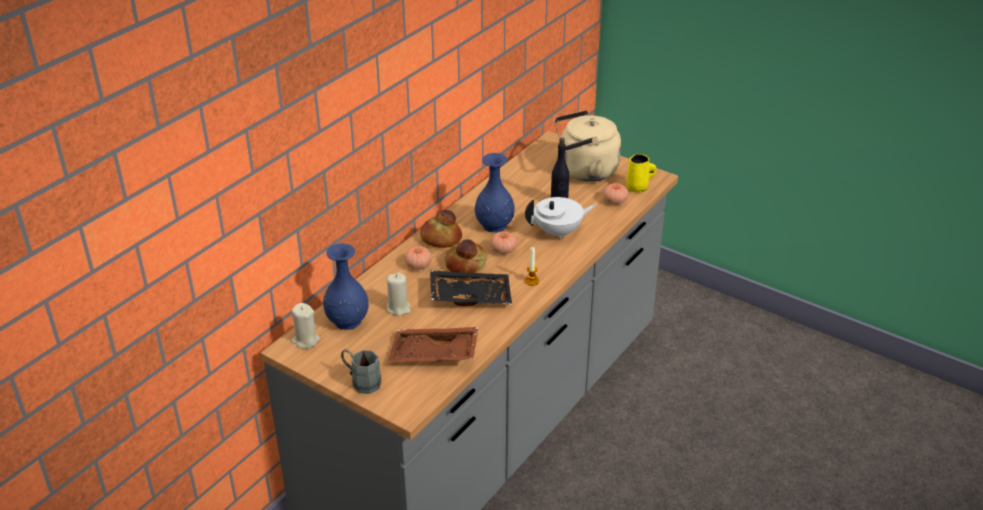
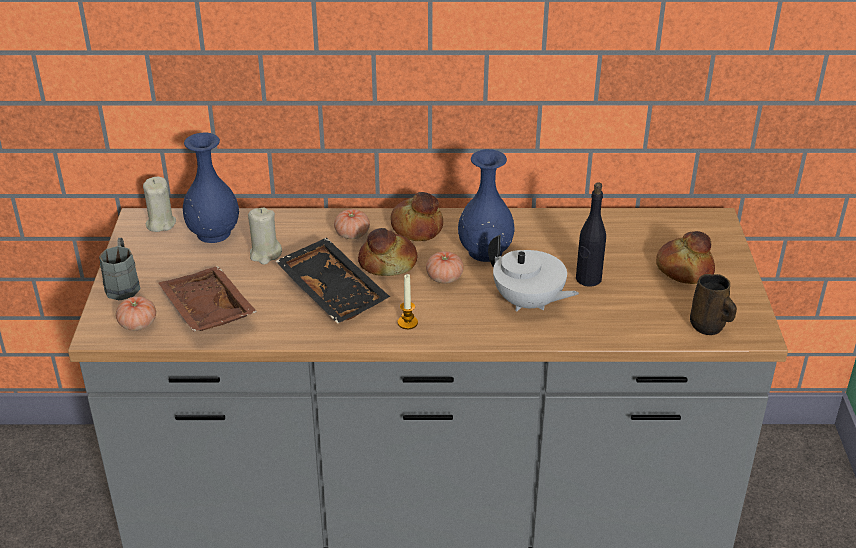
camera: 55 degrees right, 0 degrees up
beige kettle [554,110,621,182] -> bread [656,231,715,284]
tomato [603,183,628,204] -> tomato moved to [116,297,156,331]
yellow mug [626,154,656,192] -> brown mug [690,274,737,335]

